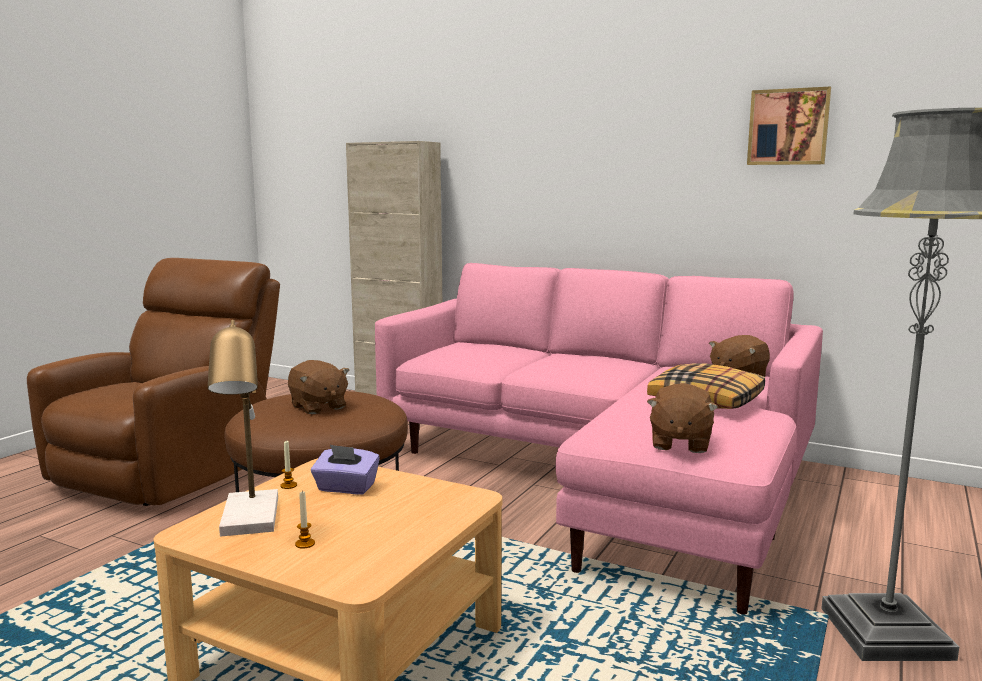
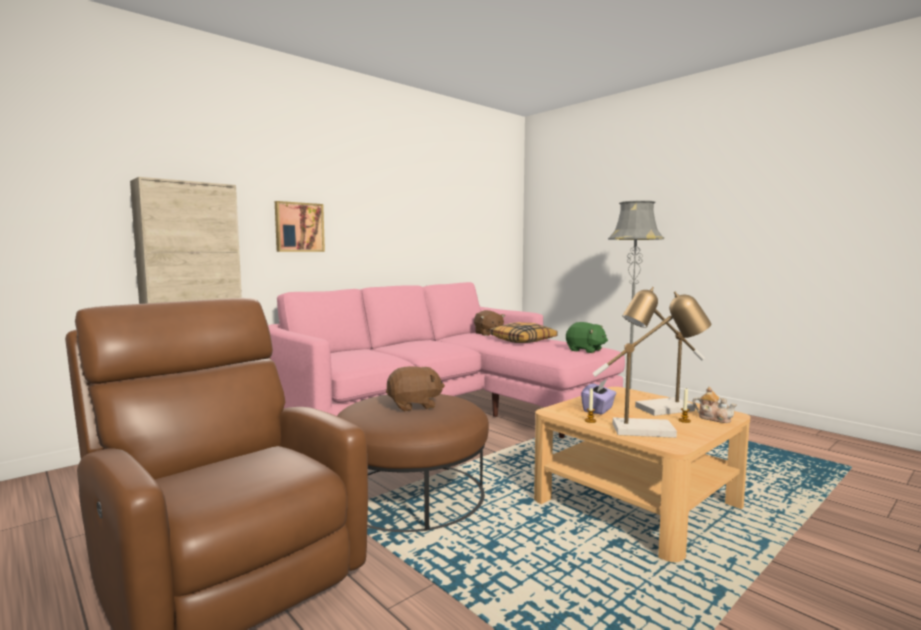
camera: 70 degrees left, 5 degrees down
brown plush toy [647,383,718,453] -> green plush toy [566,322,608,353]
picture [747,87,831,165] -> picture moved to [275,201,325,252]
none -> table lamp [622,287,705,416]
none -> teapot [692,387,737,423]

